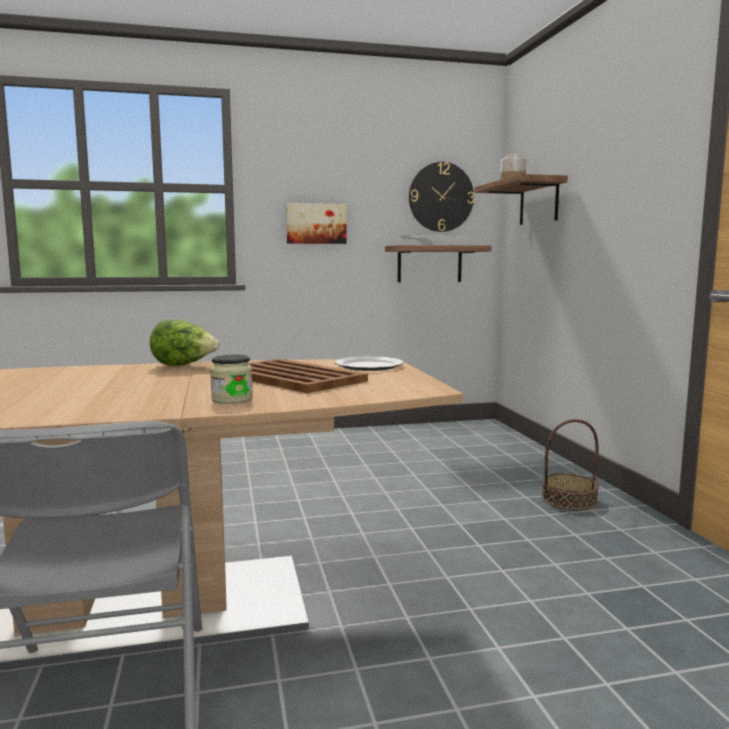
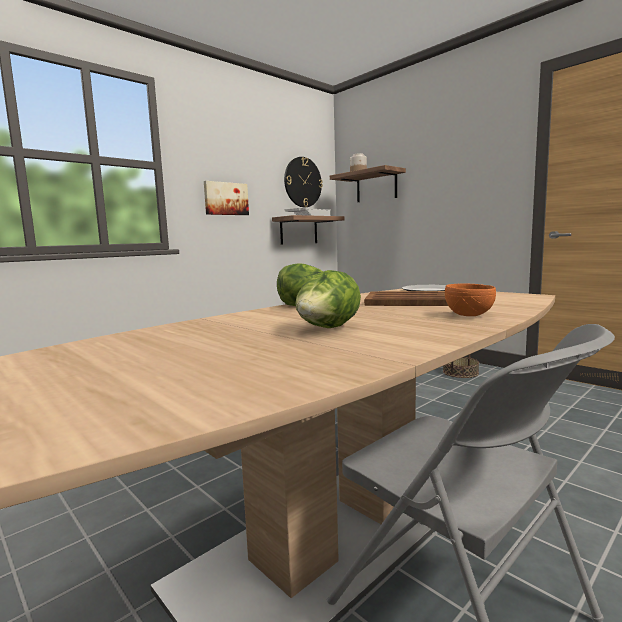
camera: 30 degrees left, 0 degrees up
jar [210,355,253,404] -> orange bowl [445,283,496,316]
none -> lettuce [295,270,361,328]

